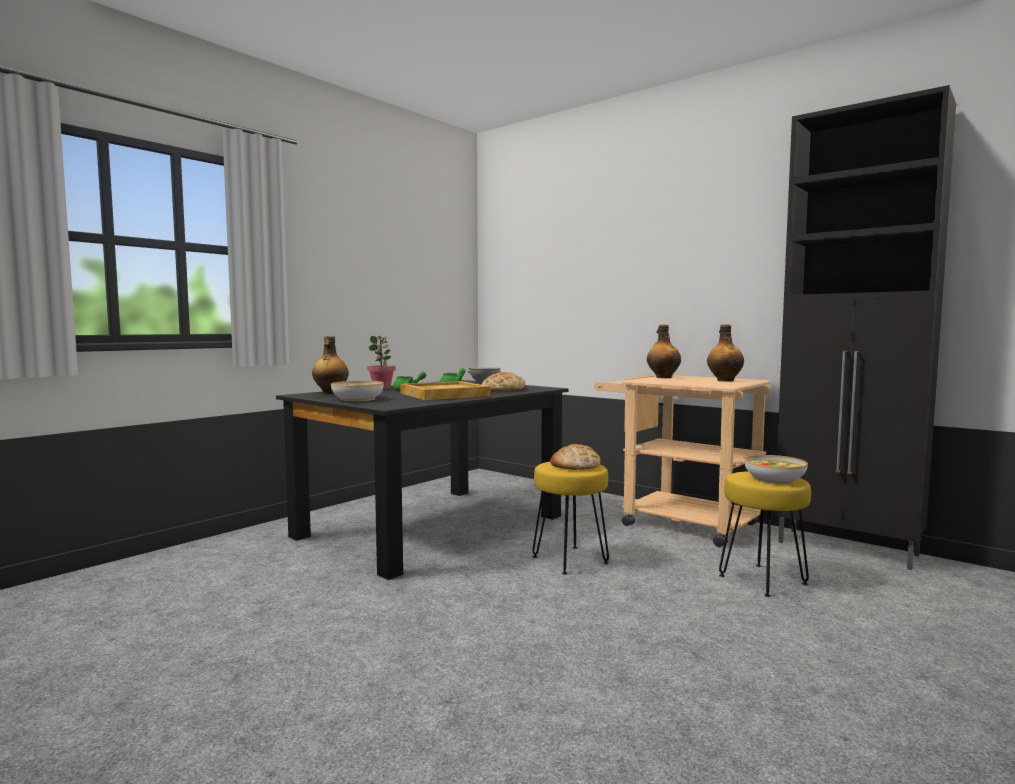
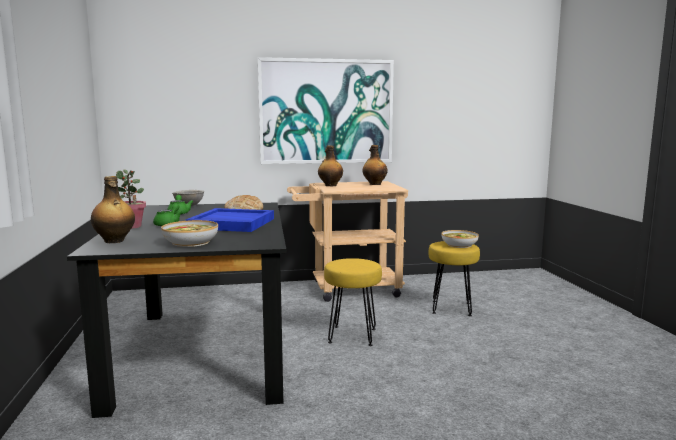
camera: 50 degrees left, 5 degrees up
beige tray [400,381,491,400] -> blue tray [186,208,274,232]
bread [550,444,601,470] -> none
black cabinet [774,85,956,570] -> none
none -> picture [257,57,394,164]

